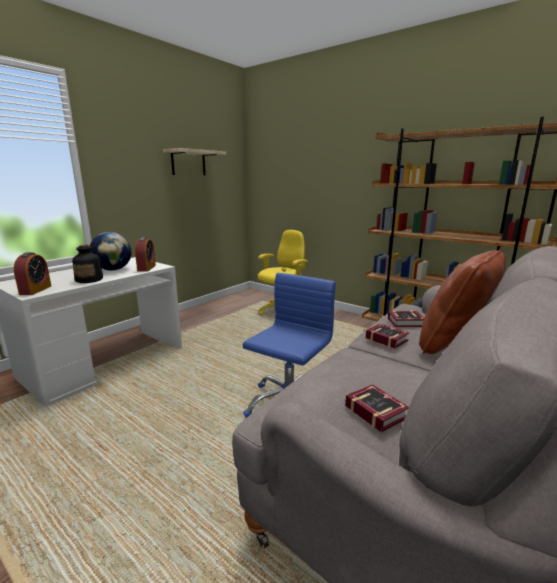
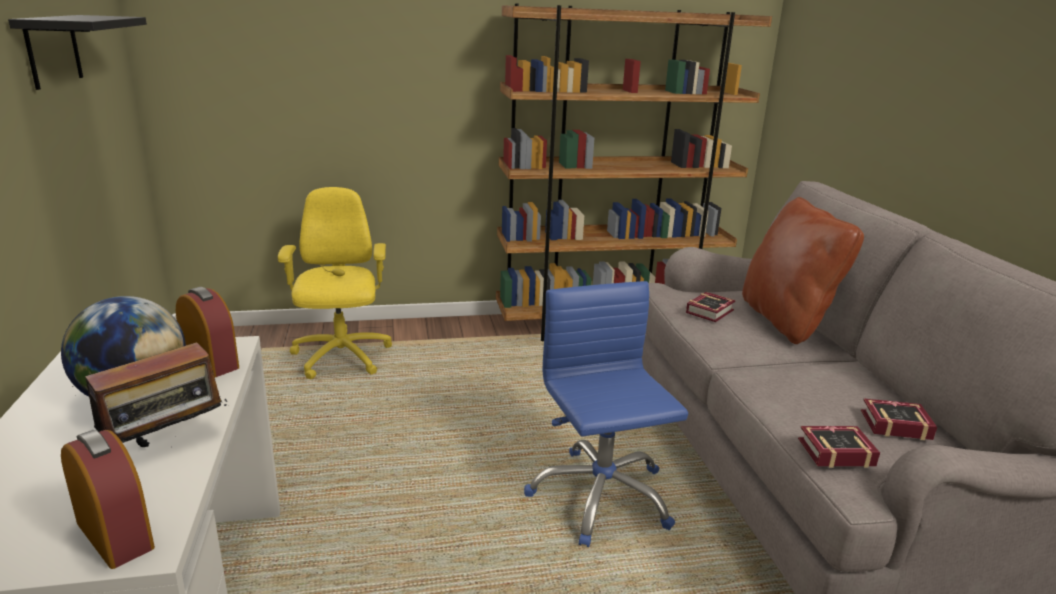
camera: 50 degrees left, 5 degrees up
bottle [72,245,103,283] -> radio [85,342,228,447]
beige shelf [163,148,226,175] -> black shelf [8,15,147,90]
book [366,324,409,349] -> book moved to [798,426,880,468]

